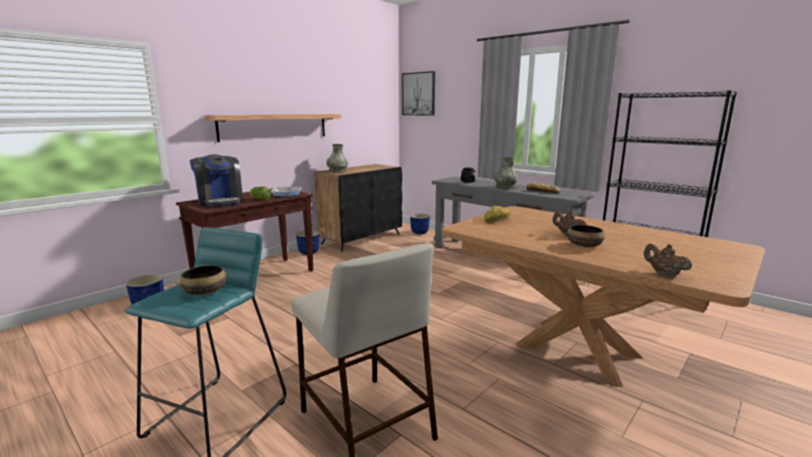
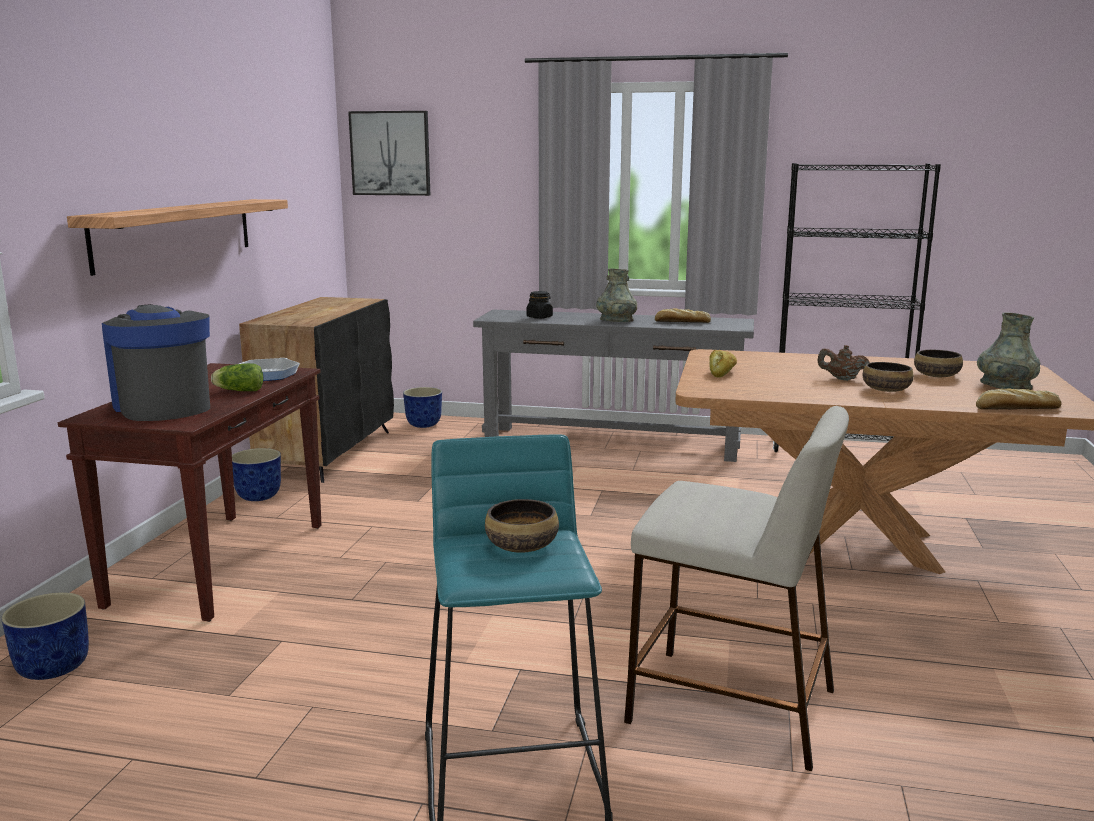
camera: 30 degrees left, 0 degrees up
coffee machine [190,154,243,206] -> coffee machine turned 150 degrees counterclockwise [102,304,210,421]
grey vase [326,144,348,173] -> grey vase moved to [977,312,1041,390]
brown teapot [644,244,692,277] -> bread [976,389,1062,409]
none -> bowl [914,350,963,377]

